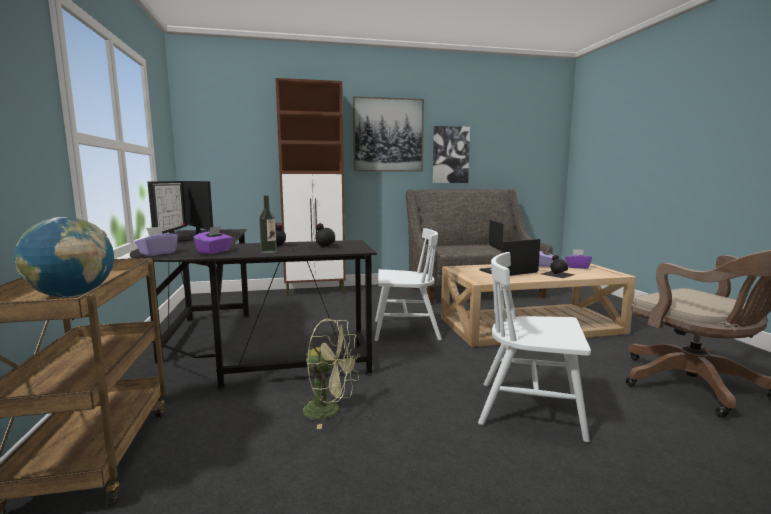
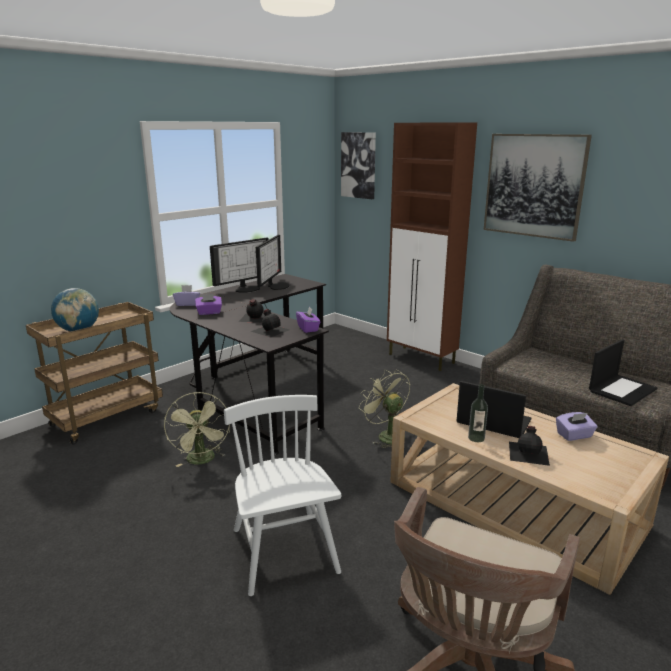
camera: 55 degrees right, 10 degrees up
bottle [259,195,277,254] -> bottle moved to [468,384,488,442]
white chair [375,228,442,341] -> green fan [359,370,410,448]
picture [433,126,470,183] -> picture moved to [341,132,376,199]
purple tissue box [565,249,592,269] -> purple tissue box moved to [296,306,320,333]

